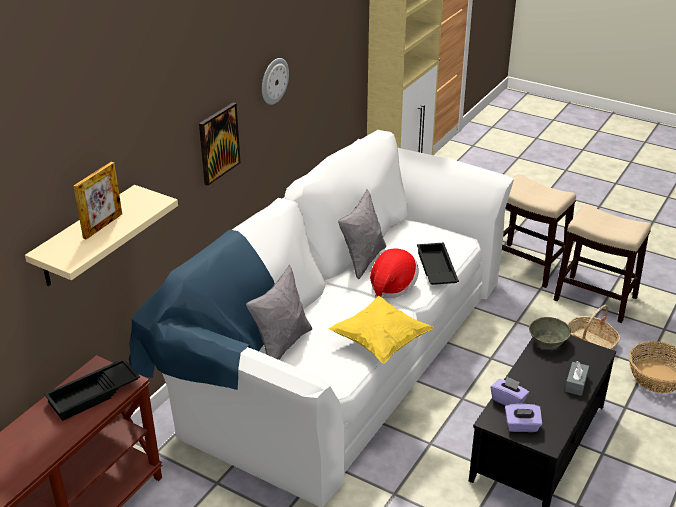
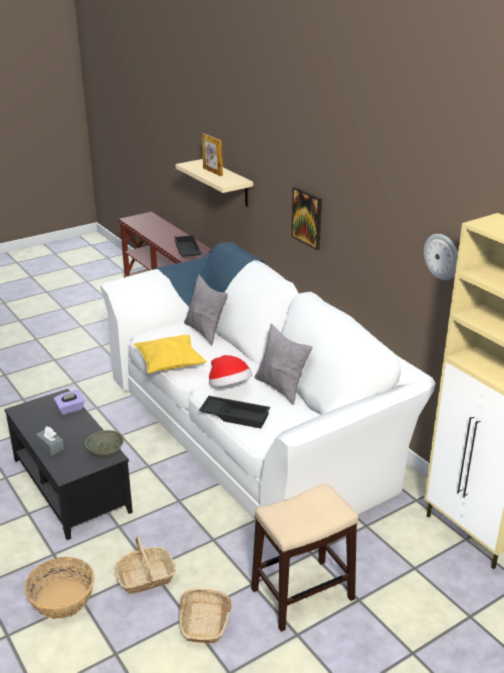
camera: 115 degrees right, 5 degrees down
wall clock [262,58,289,105] -> wall clock moved to [424,234,458,280]
purple tissue box [505,404,542,432] -> none
stool [553,204,651,323] -> basket [179,587,232,643]

